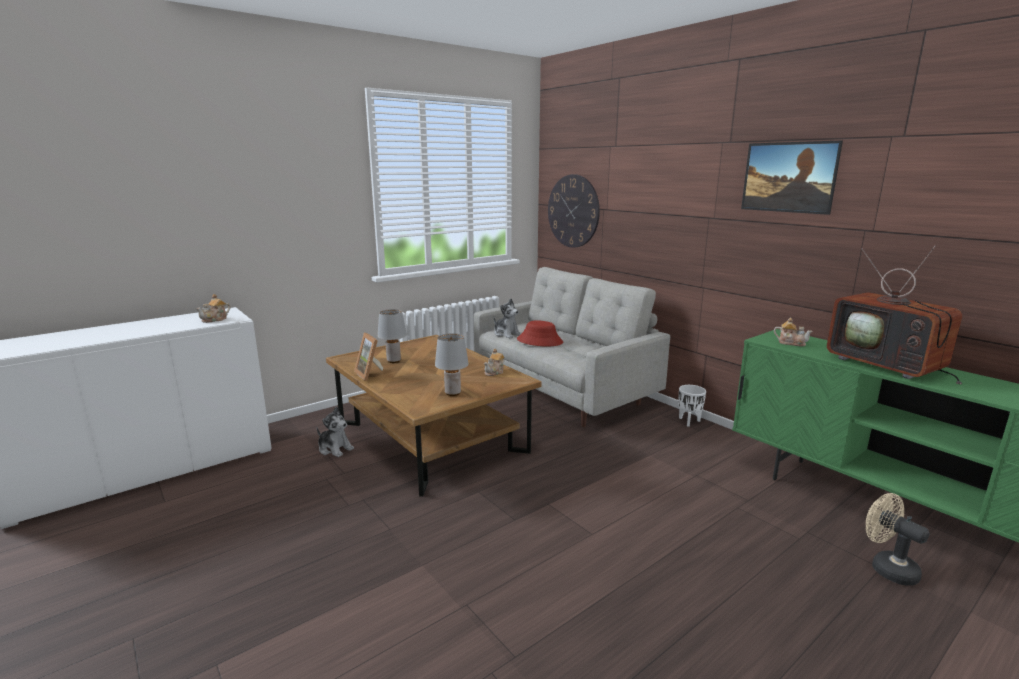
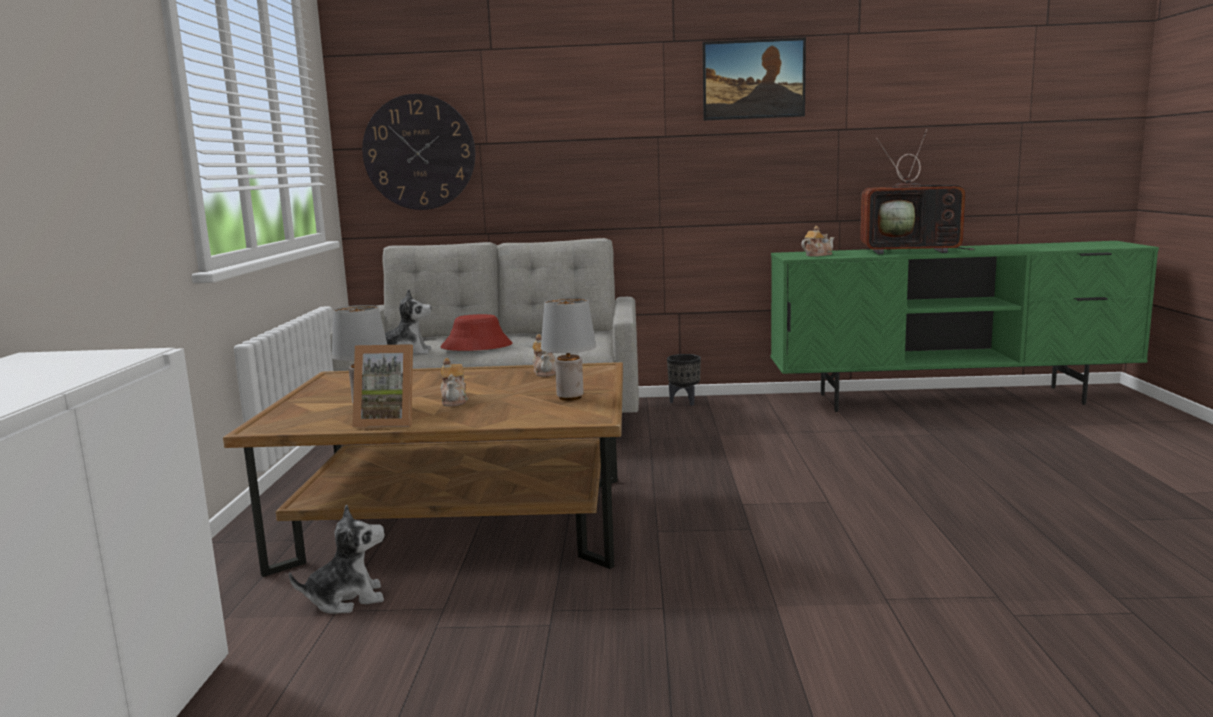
camera: 50 degrees left, 5 degrees down
teapot [196,294,231,323] -> teapot moved to [441,358,469,406]
white planter [678,385,706,427] -> black planter [667,354,701,406]
beige fan [866,493,930,586] -> none

